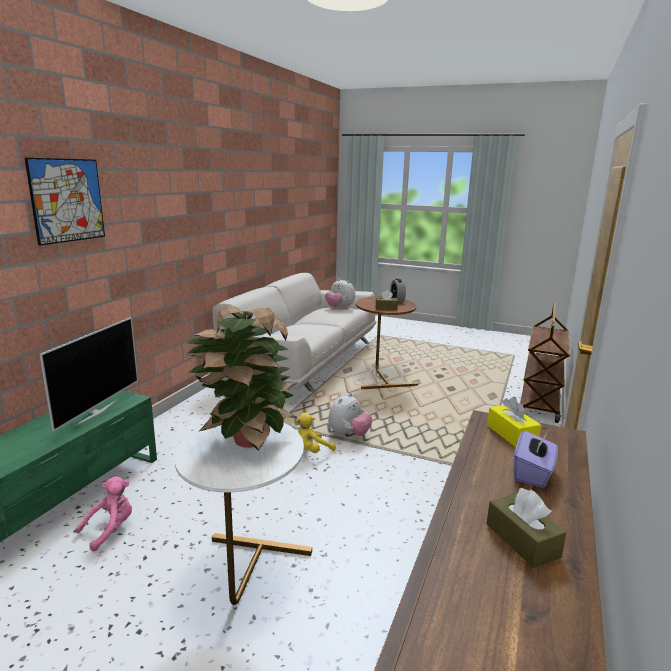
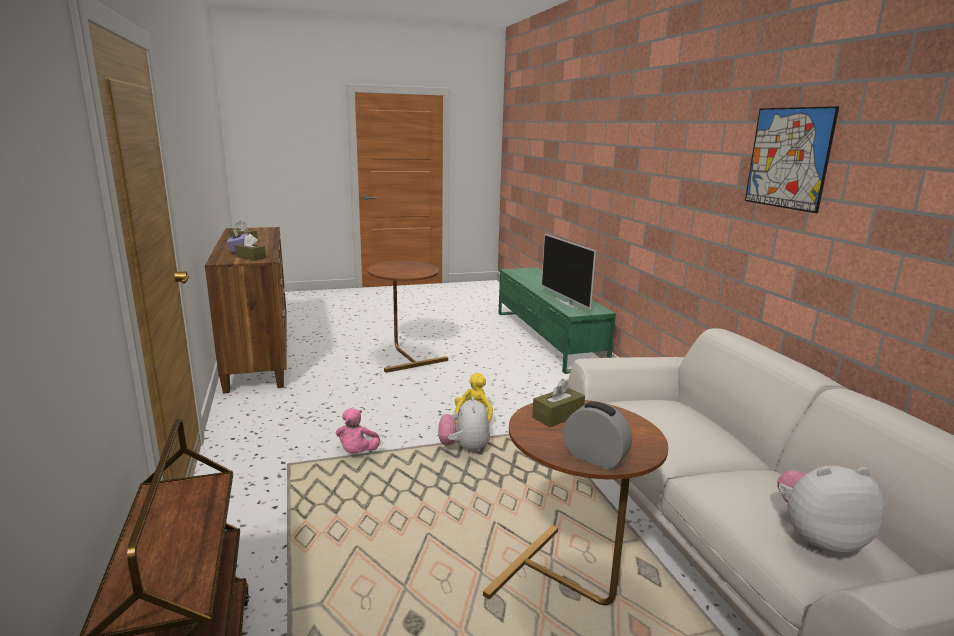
camera: 140 degrees right, 0 degrees up
picture [25,158,105,246] -> picture moved to [745,106,839,213]
pink plush toy [76,476,132,551] -> pink plush toy moved to [336,408,380,453]
white side table [174,423,312,605] -> brown side table [367,261,448,373]
potted plant [186,306,297,451] -> none
yellow tissue box [487,397,541,447] -> brown tissue box [234,234,266,261]

